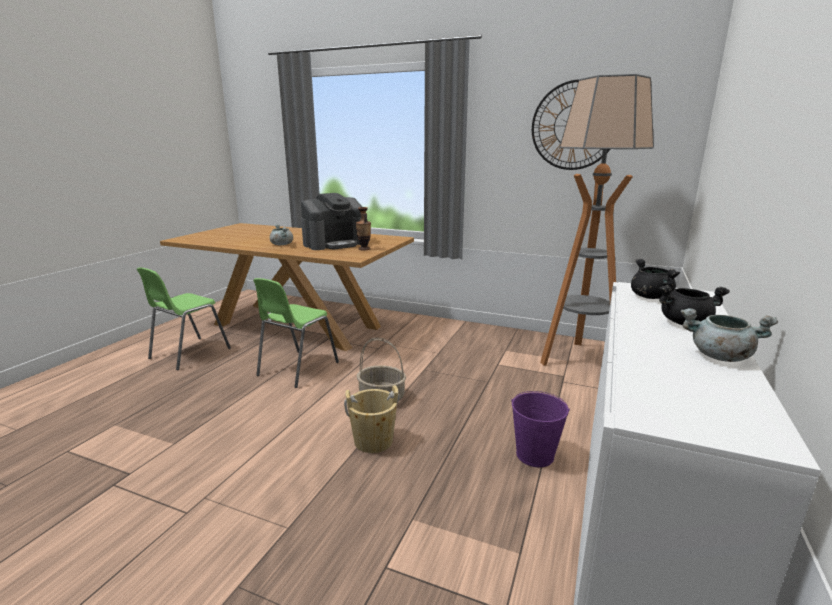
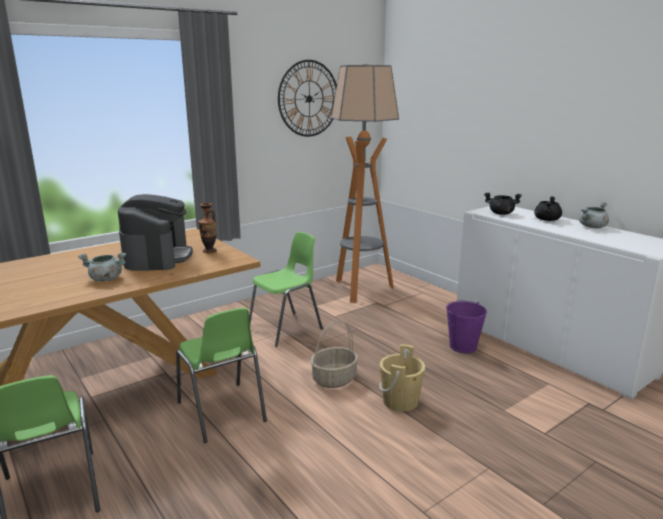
camera: 60 degrees left, 0 degrees up
none -> green chair [249,232,323,347]

